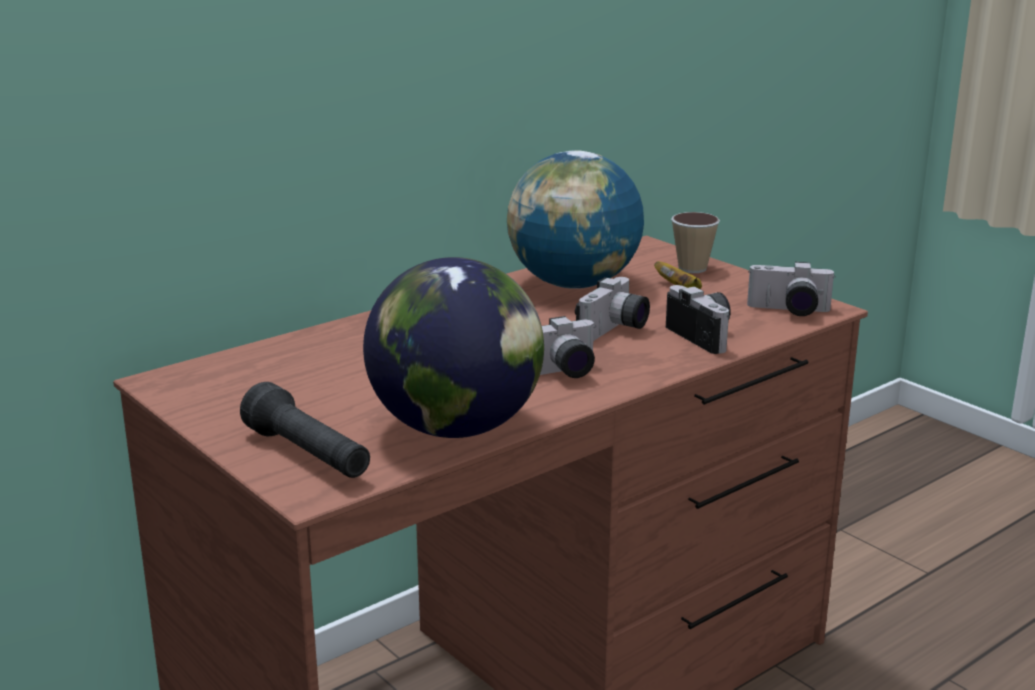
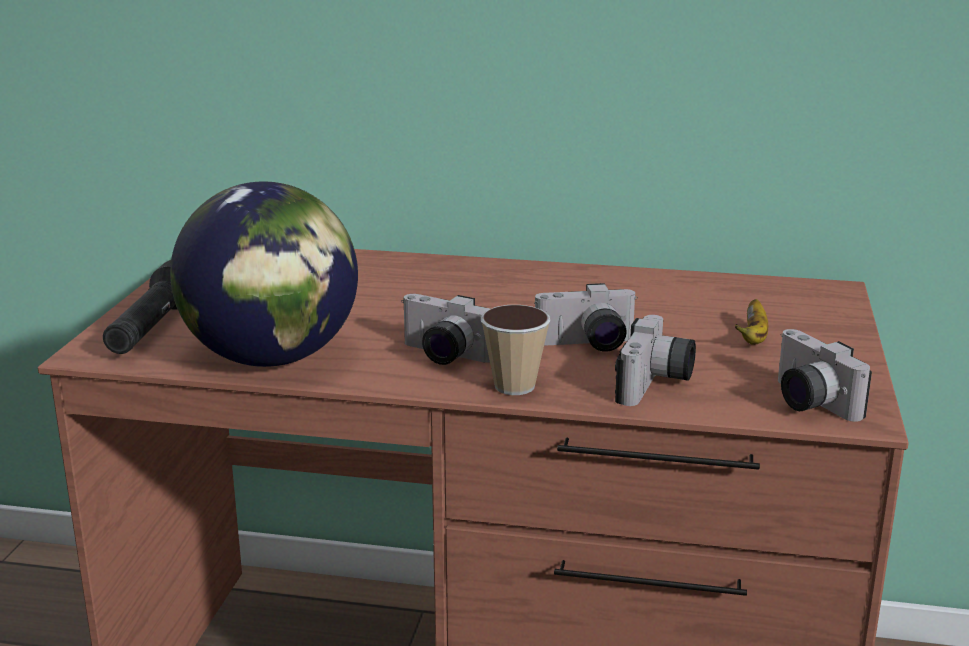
camera: 50 degrees right, 0 degrees up
globe [507,150,644,289] -> none
cup [671,212,720,273] -> cup moved to [481,305,550,395]

